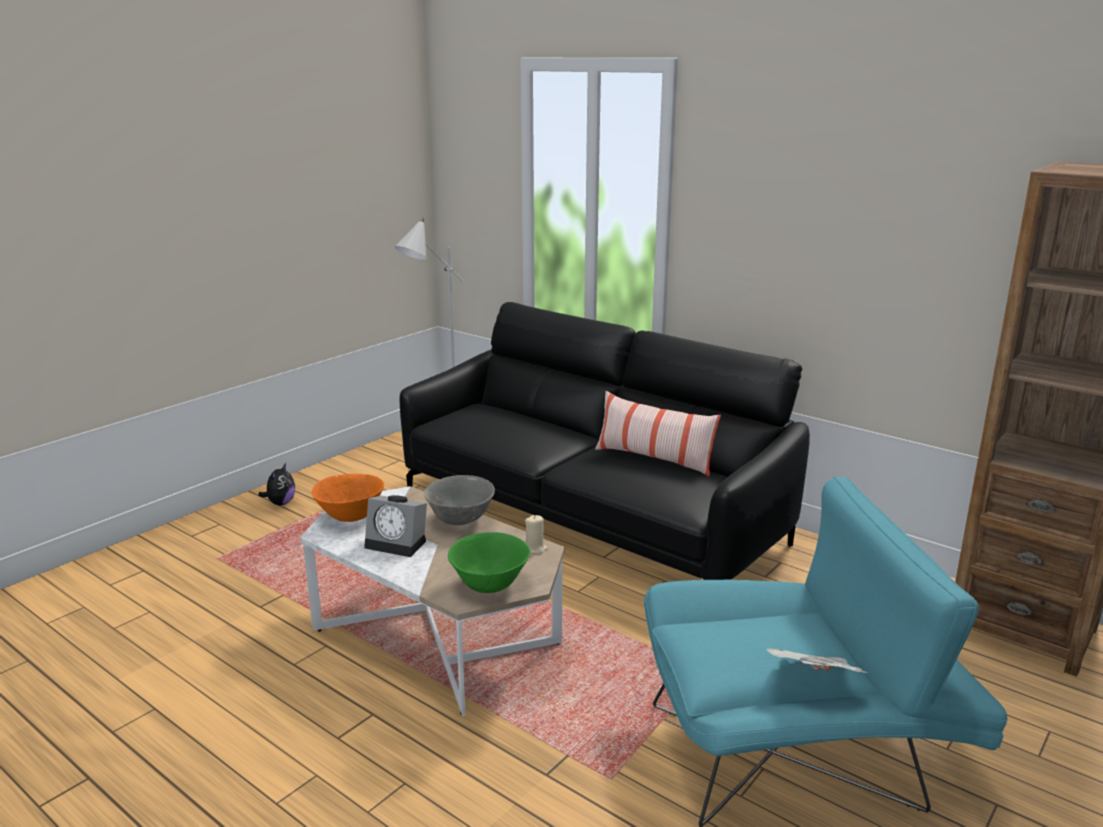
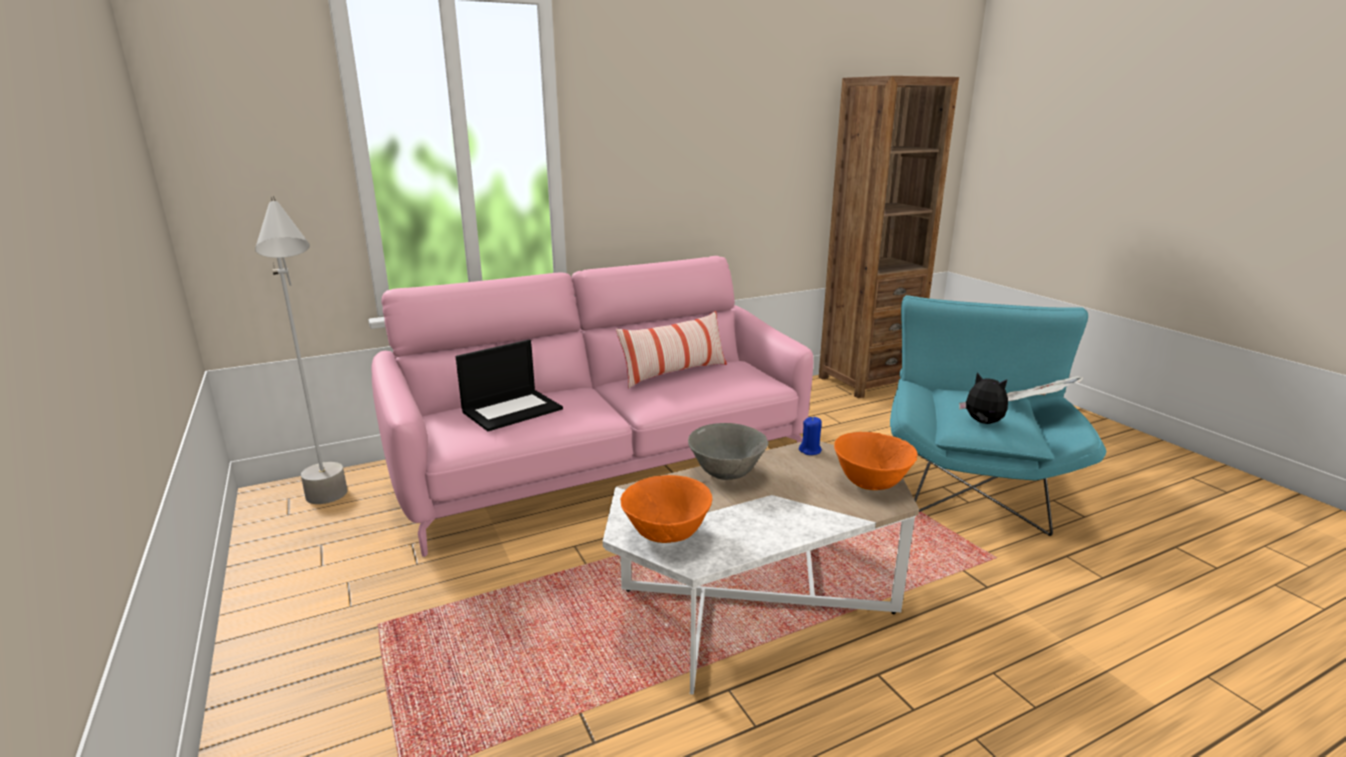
camera: 65 degrees left, 0 degrees up
plush toy [258,463,295,505] -> plush toy moved to [959,372,1008,424]
alarm clock [364,495,427,557] -> none
black sofa [400,302,810,580] -> pink sofa [372,256,813,557]
green bowl [448,532,531,593] -> orange bowl [834,432,917,490]
beige candle [525,515,548,554] -> blue candle [799,417,822,455]
none -> laptop [456,340,563,431]

